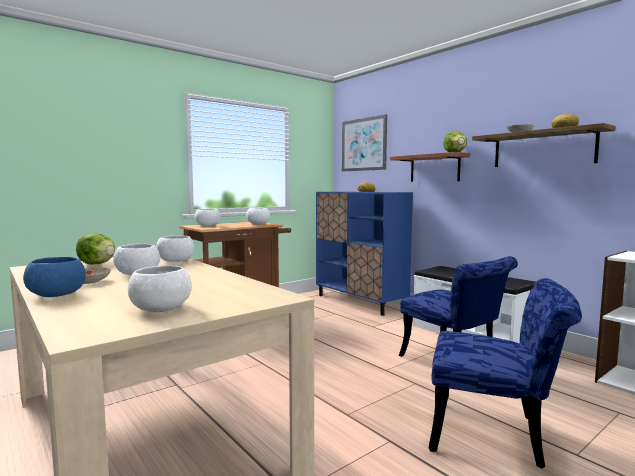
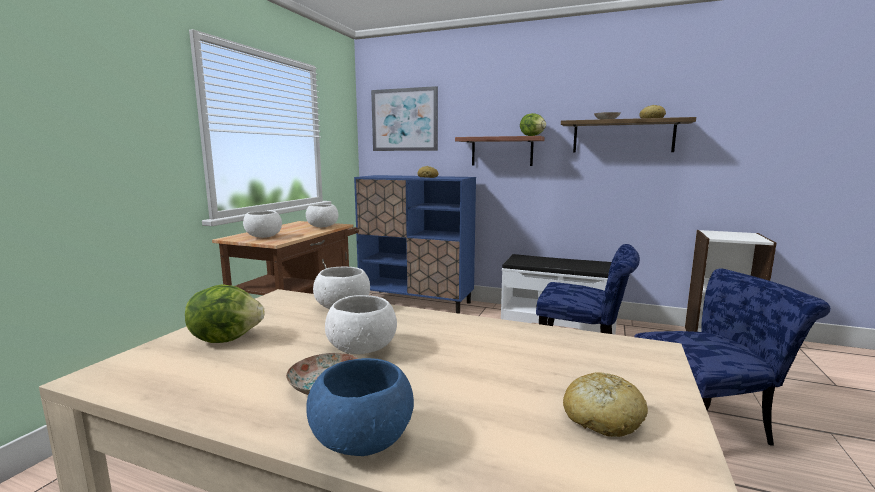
camera: 30 degrees left, 5 degrees up
white bowl [128,265,192,312] -> bread [563,372,648,437]

